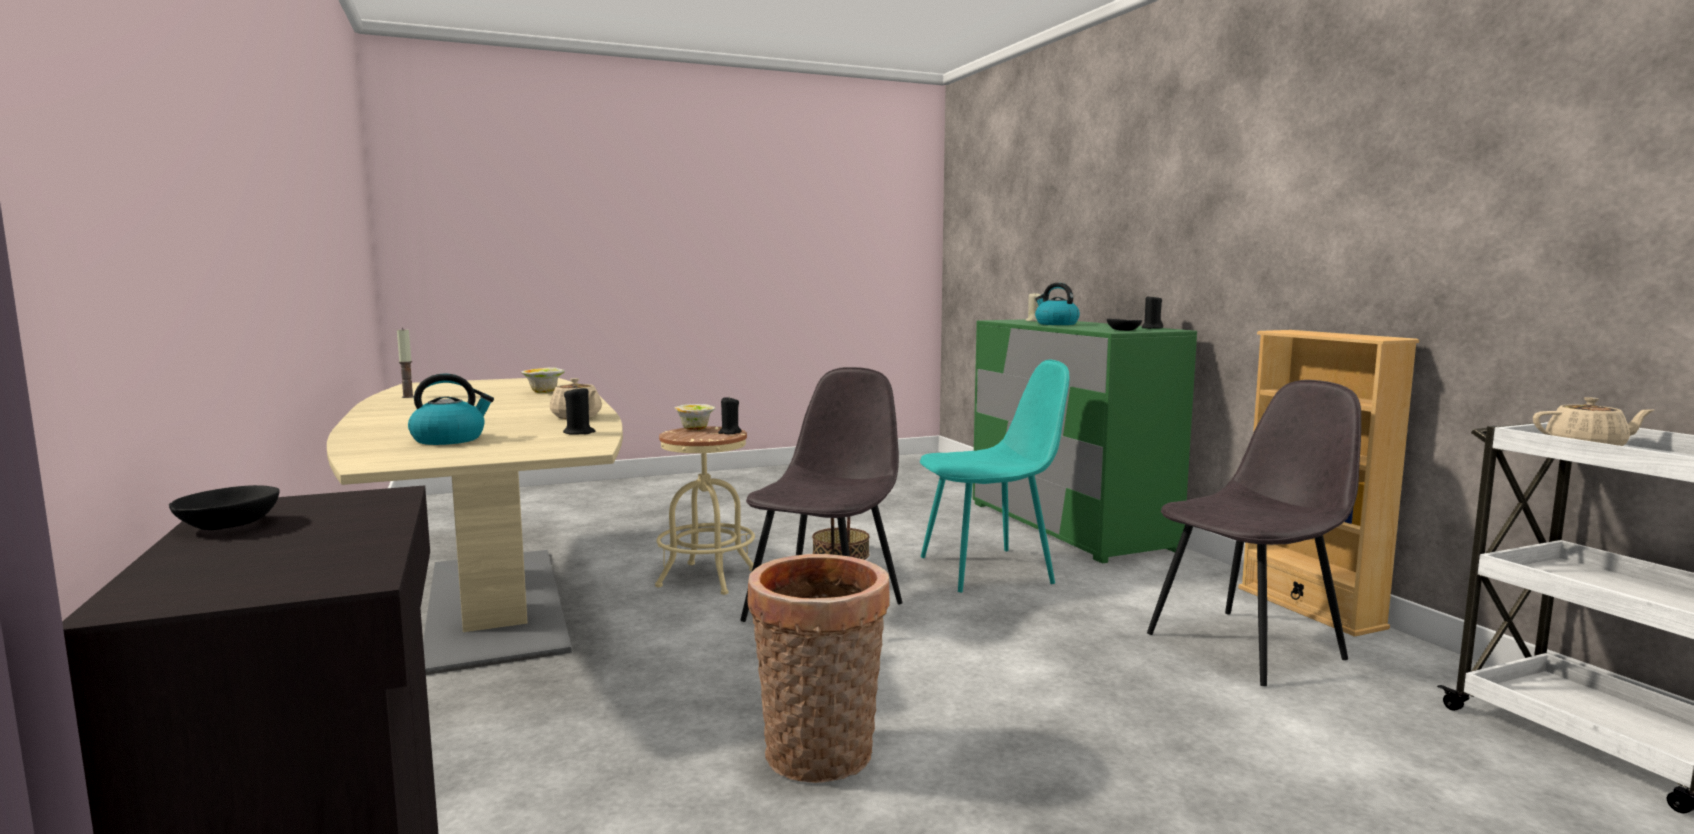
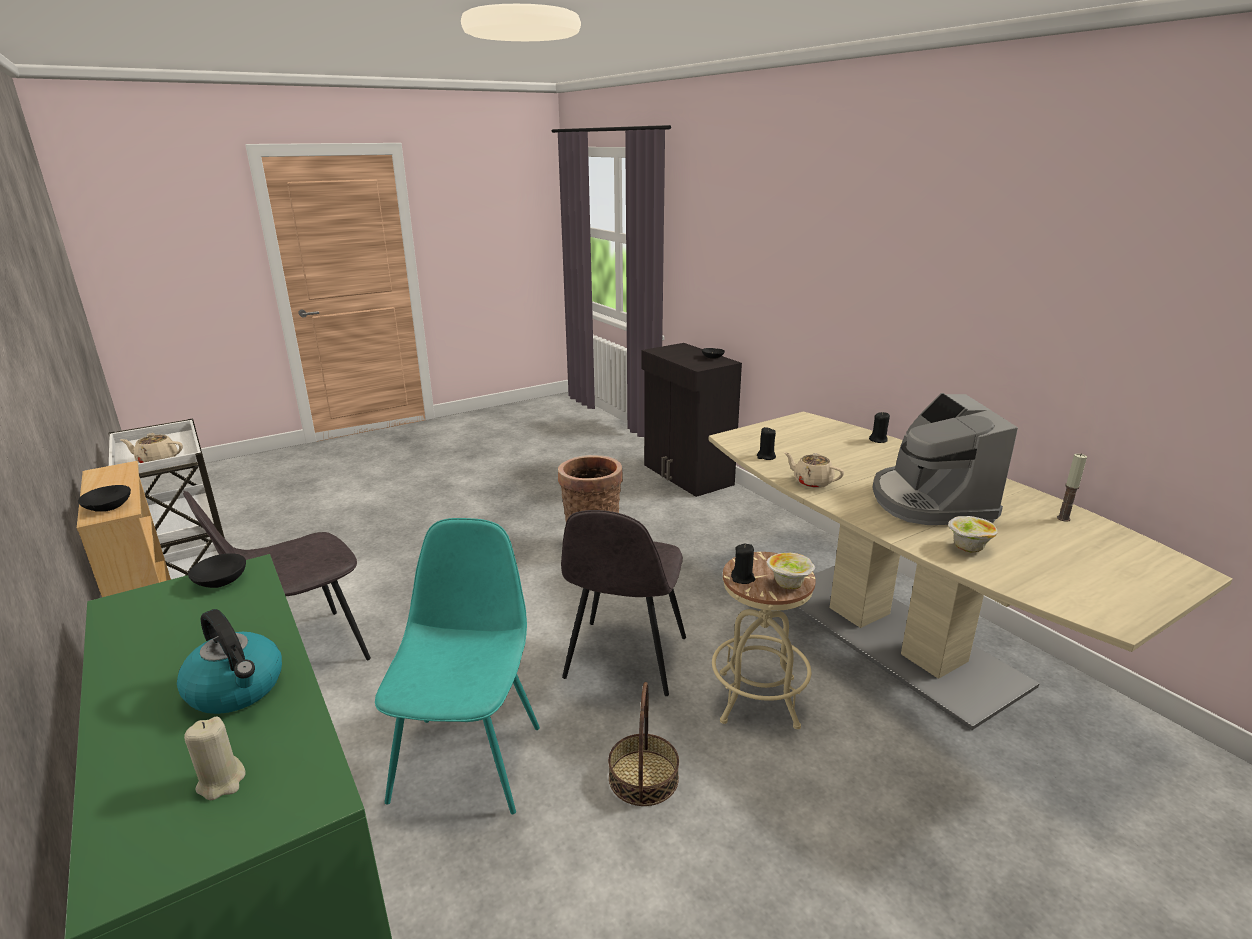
camera: 170 degrees right, 15 degrees up
kettle [408,374,494,445] -> none
turquoise chair [920,360,1070,592] -> turquoise chair turned 120 degrees clockwise [375,518,540,814]
black candle [1142,297,1163,329] -> black candle moved to [869,412,890,443]
none -> black bowl [78,485,131,512]
none -> coffee machine [872,393,1018,525]

